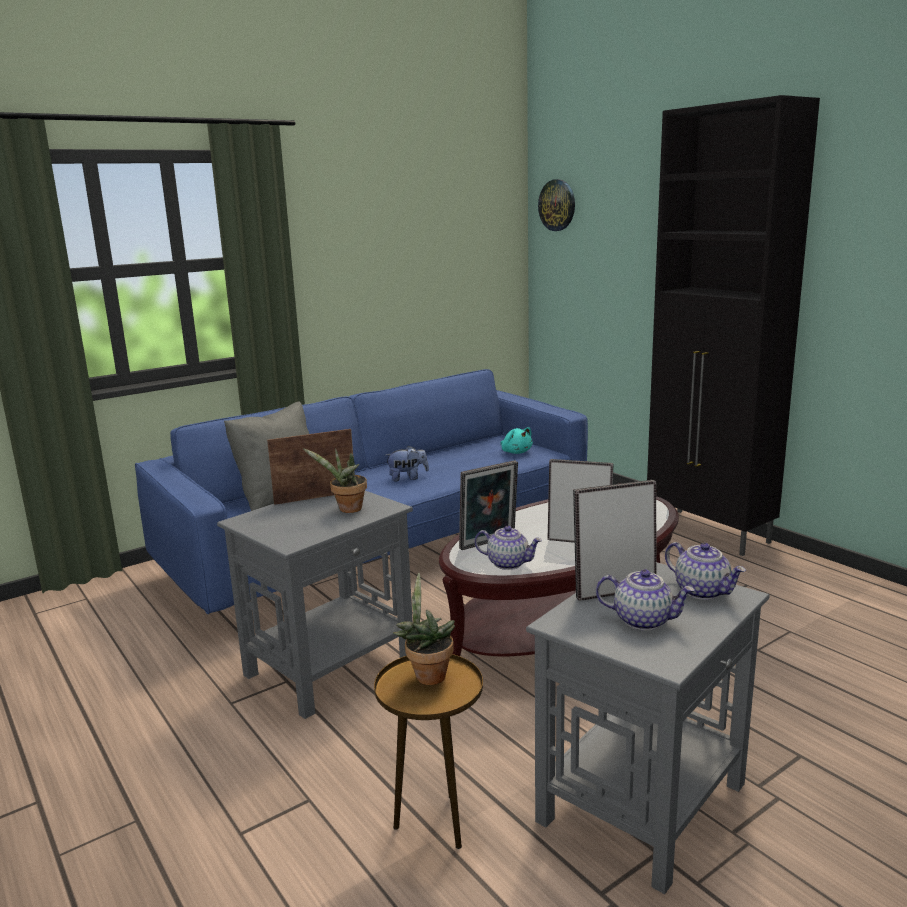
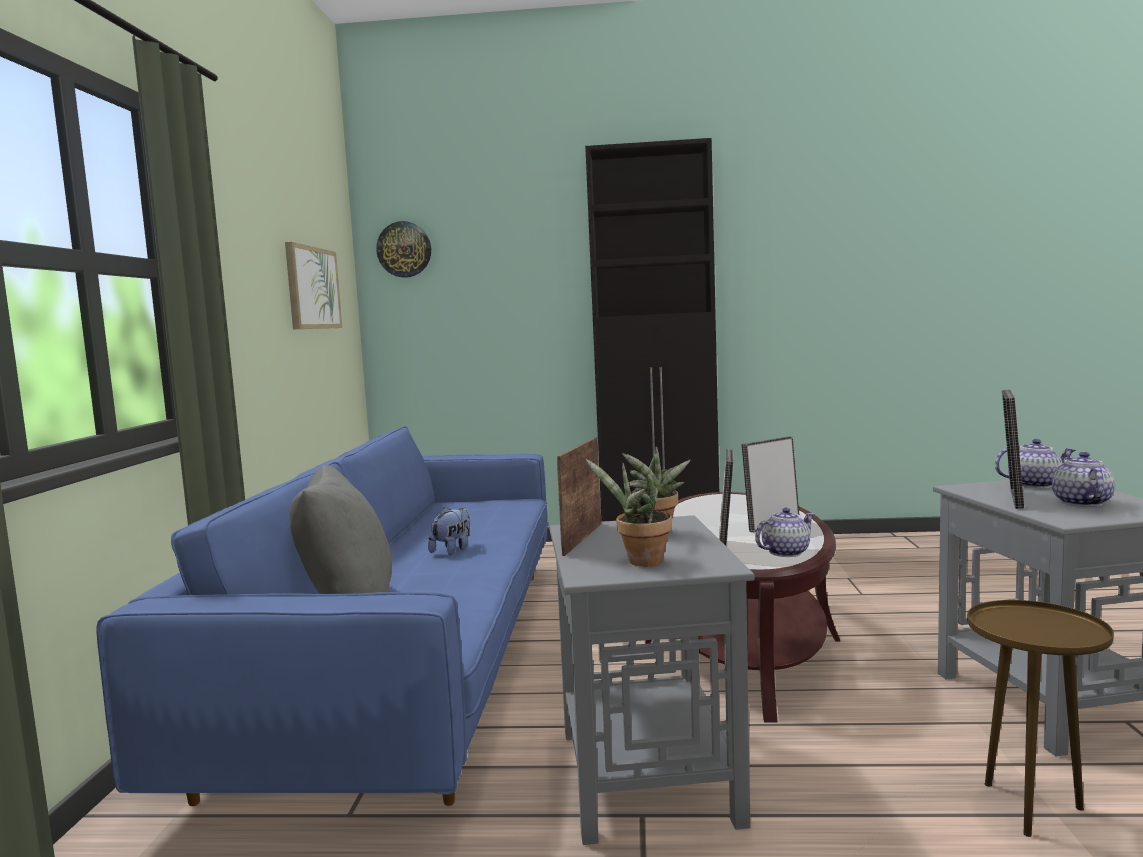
camera: 50 degrees left, 10 degrees down
potted plant [393,573,455,685] -> potted plant moved to [585,459,672,566]
turquoise plush toy [500,427,533,454] -> none
teapot [596,569,695,630] -> teapot turned 45 degrees counterclockwise [1052,452,1115,507]
none -> picture [285,242,342,329]

